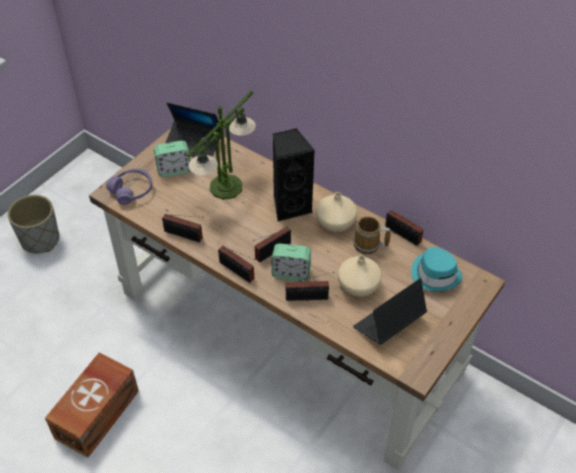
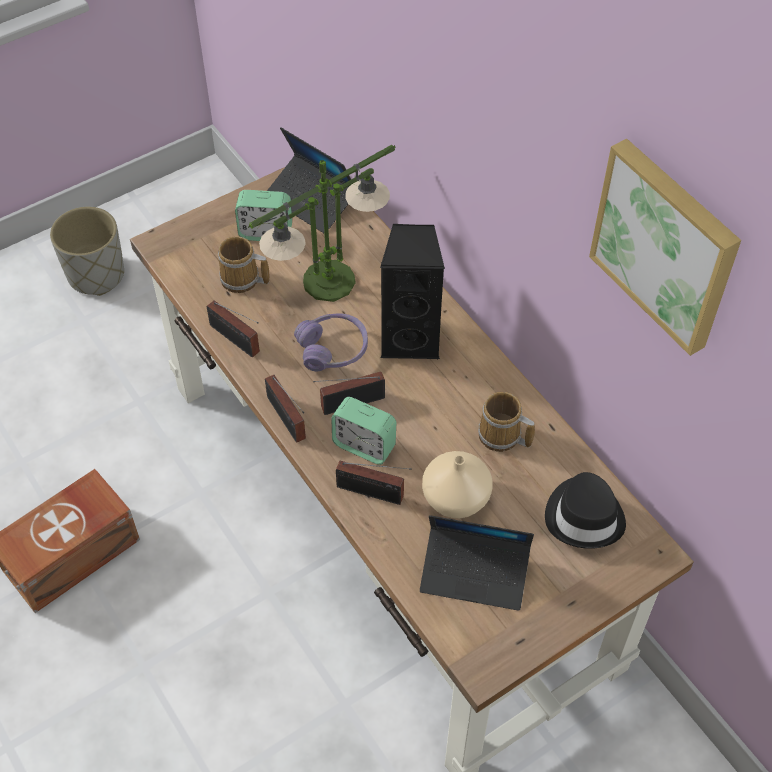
camera: 20 degrees right, 5 degrees up
purple headphones [106,169,153,205] -> purple headphones moved to [294,313,368,371]
beige vase [316,192,357,232] -> none
laptop [353,278,427,345] -> laptop turned 150 degrees counterclockwise [420,515,534,611]
radio [385,210,429,246] -> none
turquoise hat [411,247,462,292] -> black hat [545,472,626,549]
none -> mug [218,236,270,293]
none -> picture [589,139,741,356]

